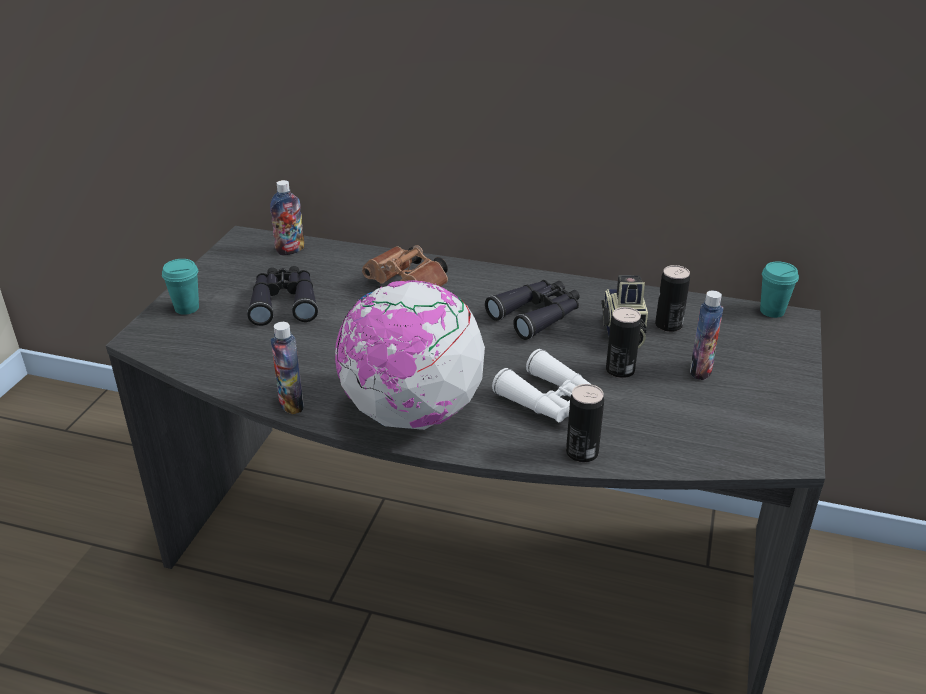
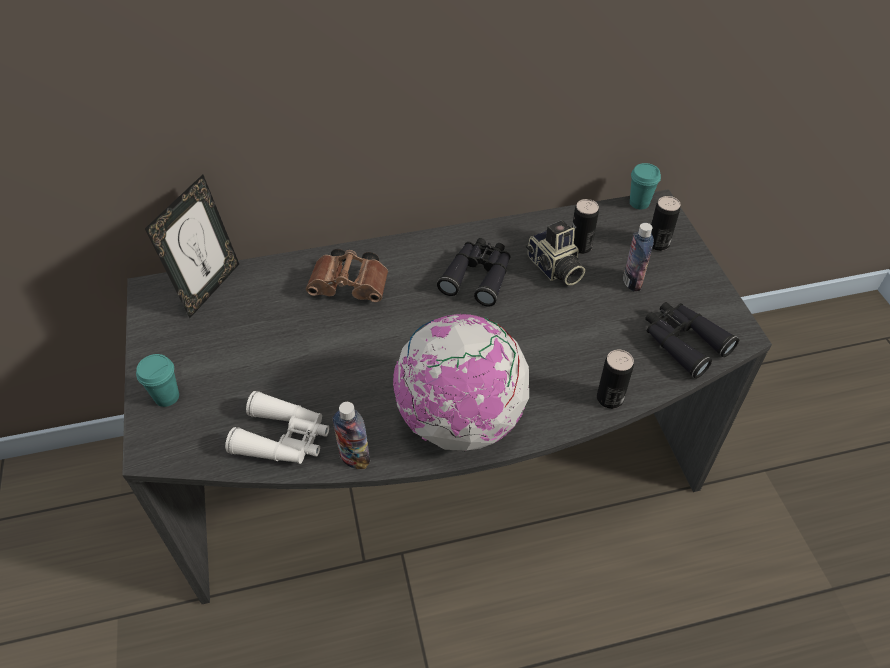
camera: 30 degrees left, 15 degrees up
black binoculars [247,266,318,326] -> black binoculars moved to [645,302,739,379]
bottle [270,180,304,255] -> picture frame [145,174,239,318]
white binoculars [492,349,592,422] -> white binoculars moved to [225,391,329,464]
can [606,307,641,378] -> can moved to [651,196,680,251]

